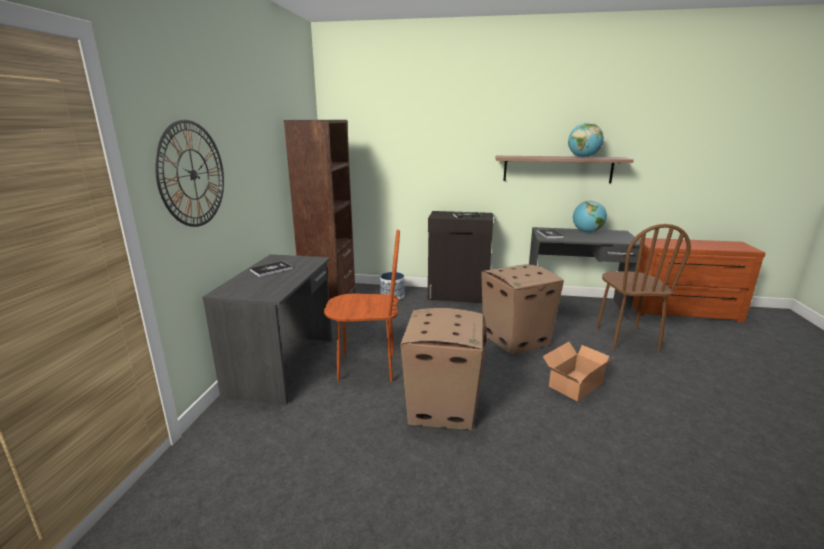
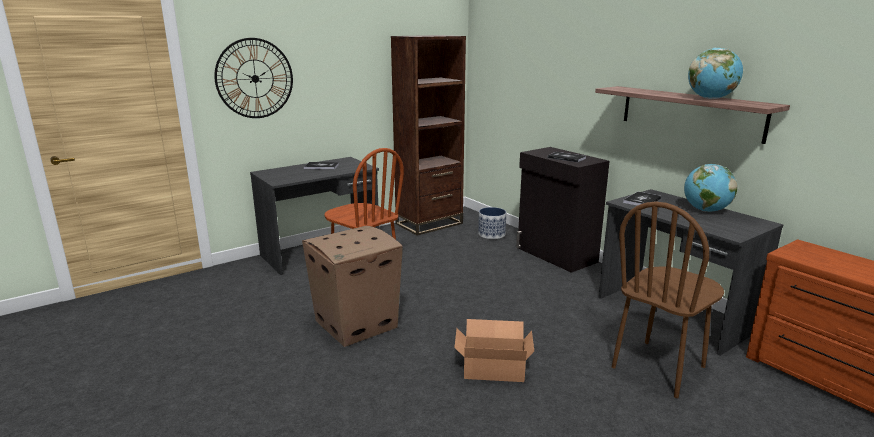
camera: 45 degrees right, 0 degrees up
cardboard box [481,264,564,355] -> none

